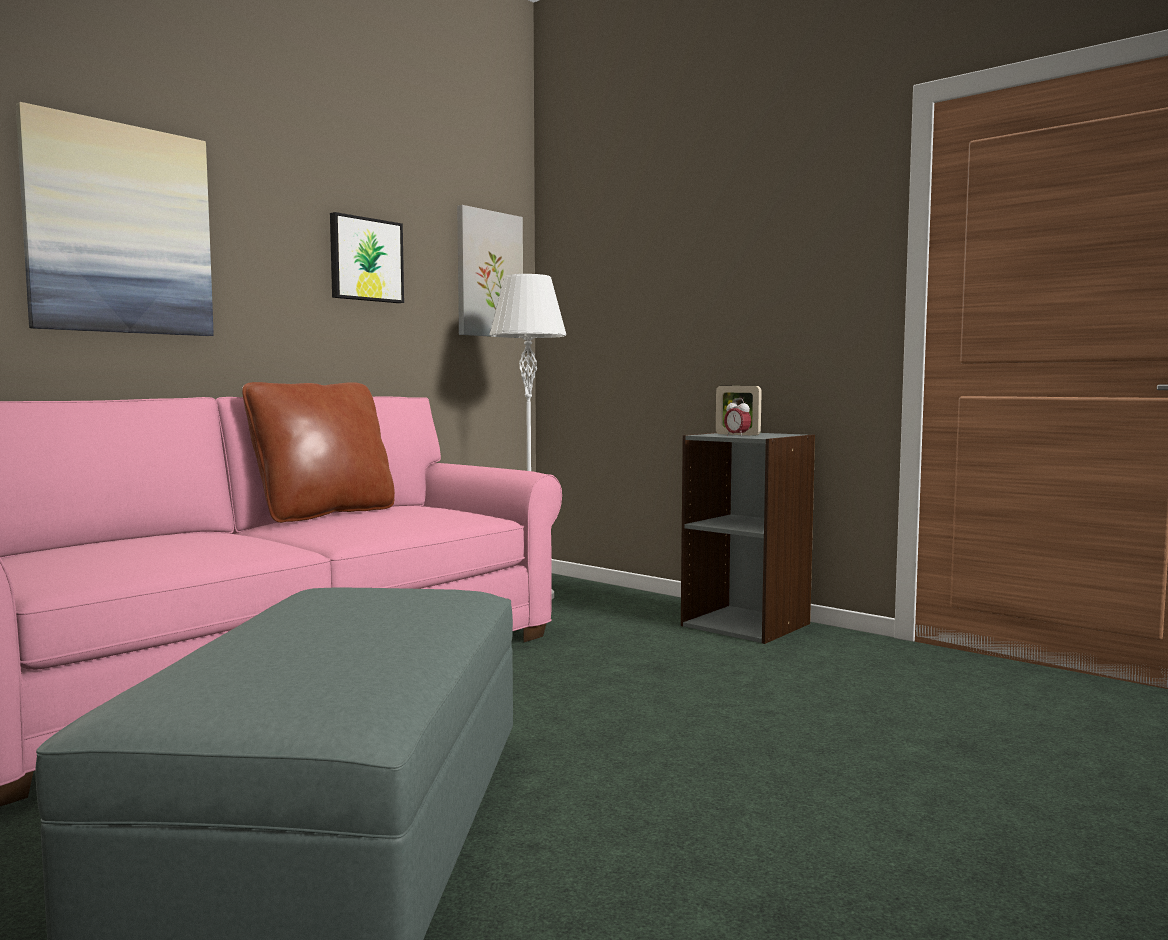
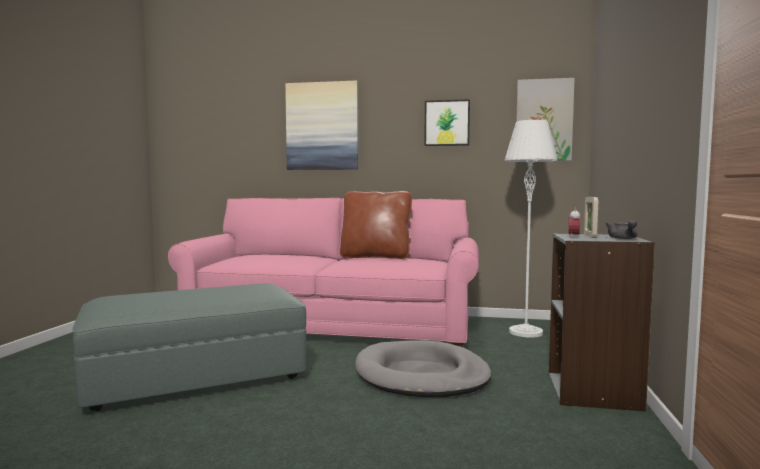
camera: 60 degrees right, 0 degrees up
none -> grey dog bed [355,340,492,397]
none -> grey teapot [605,219,637,239]

